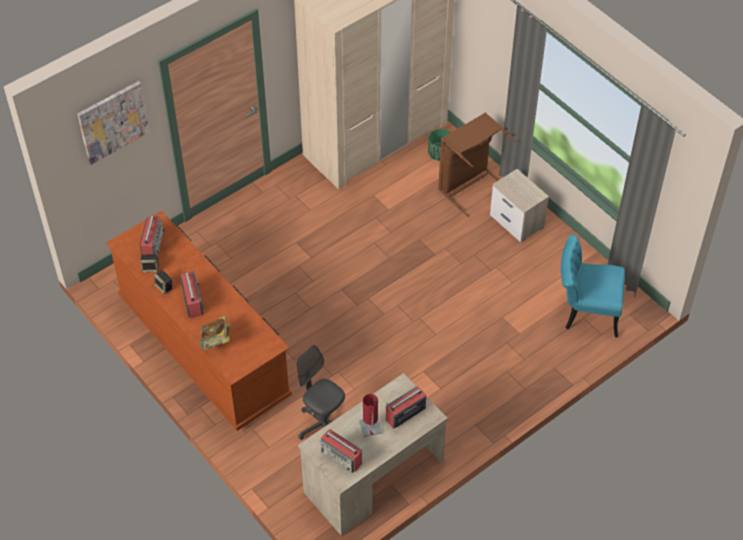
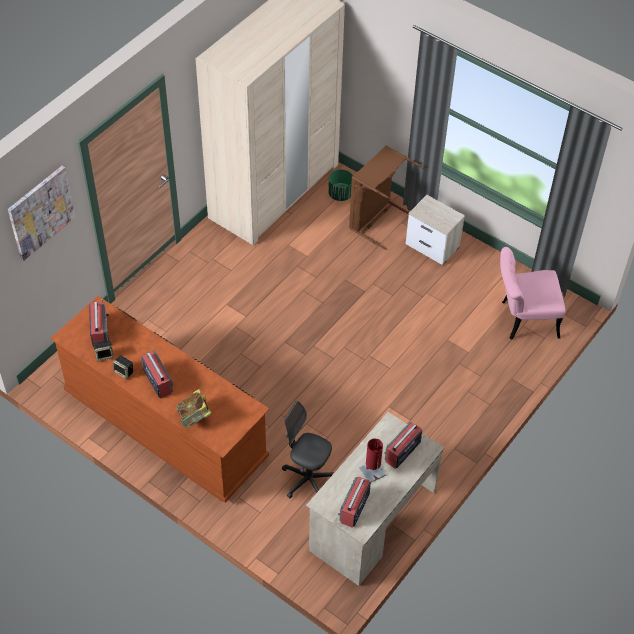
camera: 15 degrees left, 0 degrees up
radio [321,429,362,473] -> radio turned 90 degrees clockwise [338,476,371,528]
turquoise chair [561,234,625,338] -> pink chair [500,247,566,340]

